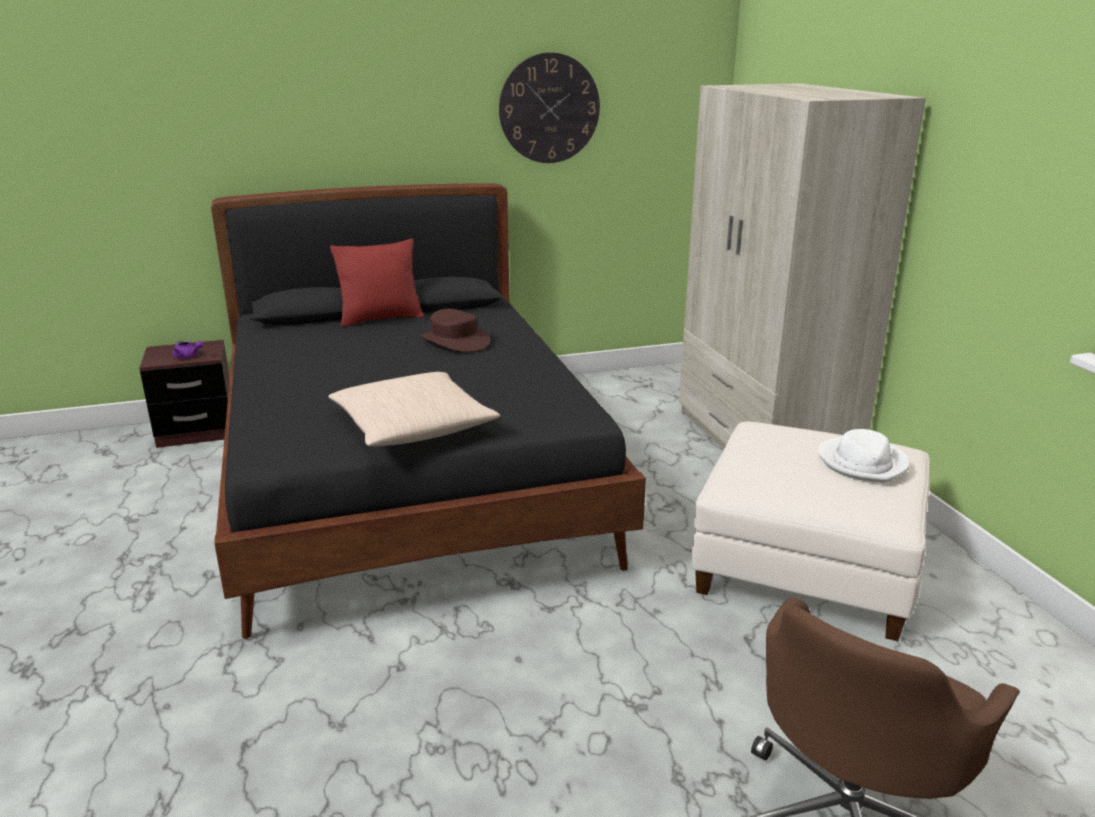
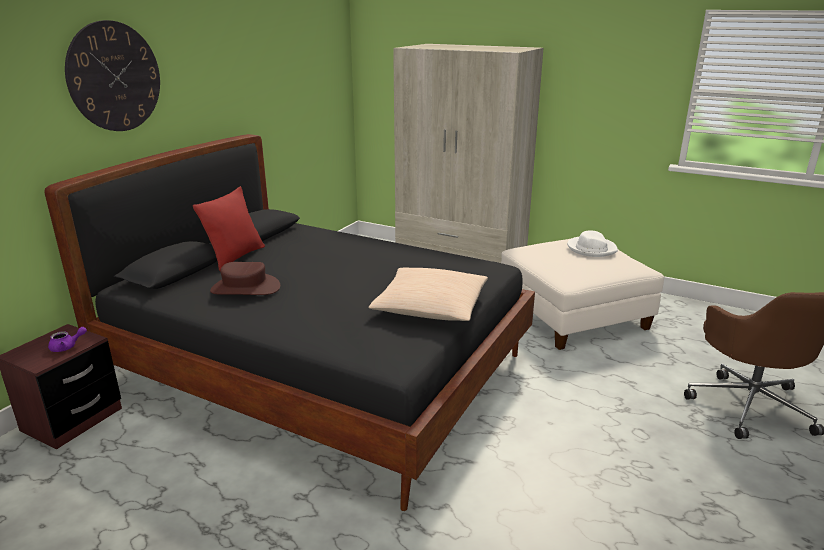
camera: 45 degrees left, 0 degrees up
brown hat [421,309,490,352] -> brown hat moved to [210,262,280,295]
wall clock [499,52,600,163] -> wall clock moved to [65,20,160,131]

